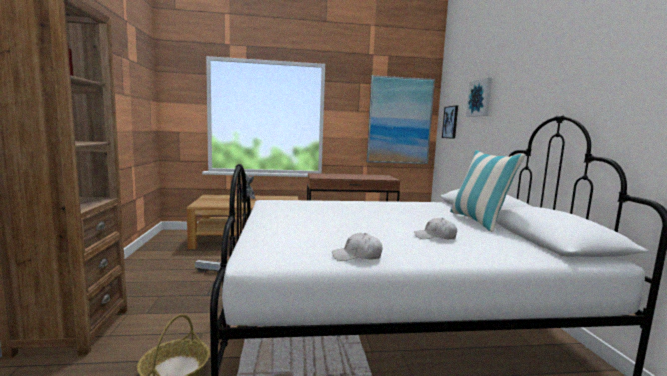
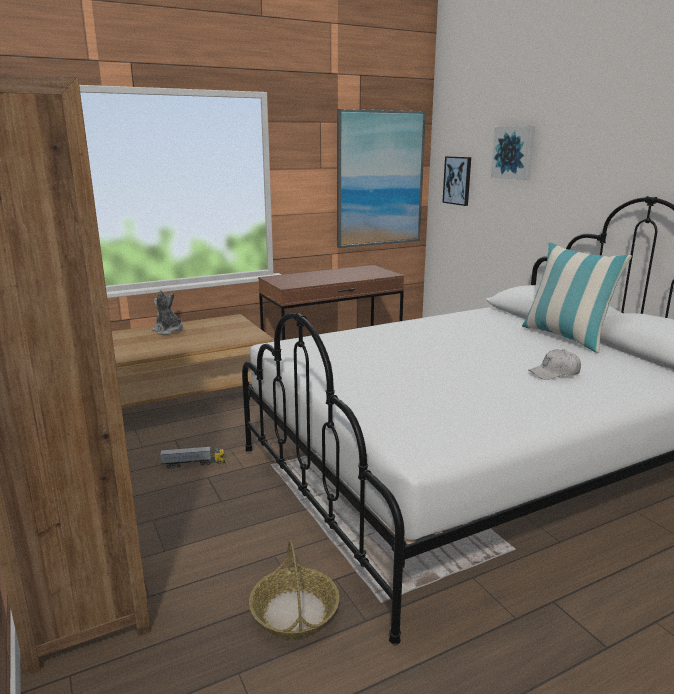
camera: 20 degrees left, 10 degrees up
white cap [332,233,383,261] -> none

